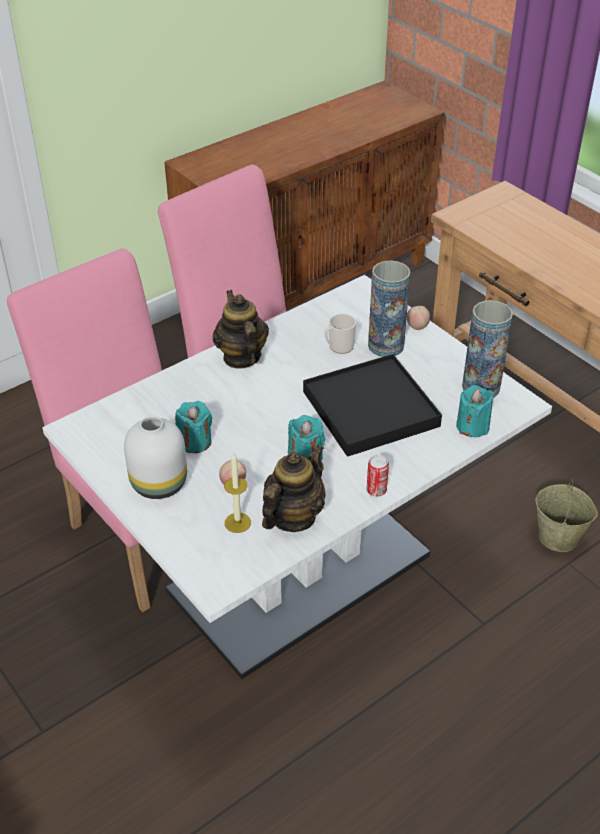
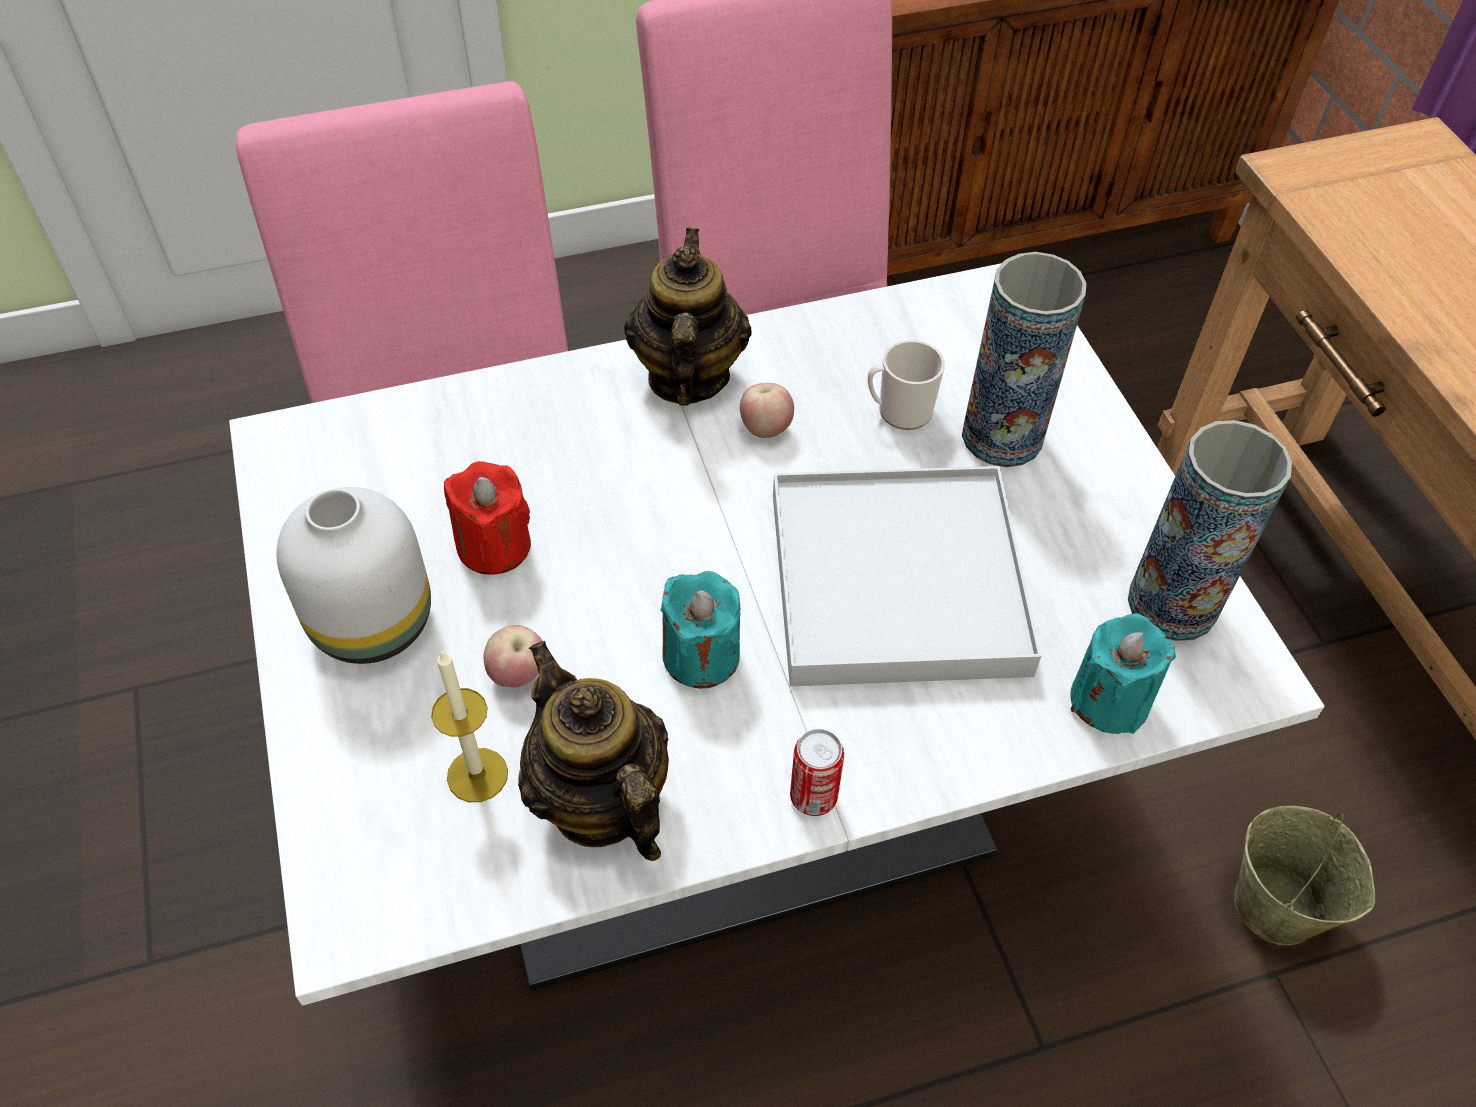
camera: 20 degrees right, 10 degrees up
turquoise candle [175,401,212,453] -> red candle [444,461,531,575]
teapot [262,444,325,532] -> teapot turned 90 degrees counterclockwise [518,641,669,861]
black tray [303,354,442,457] -> white tray [773,466,1042,686]
apple [407,306,430,330] -> apple moved to [740,383,794,438]

